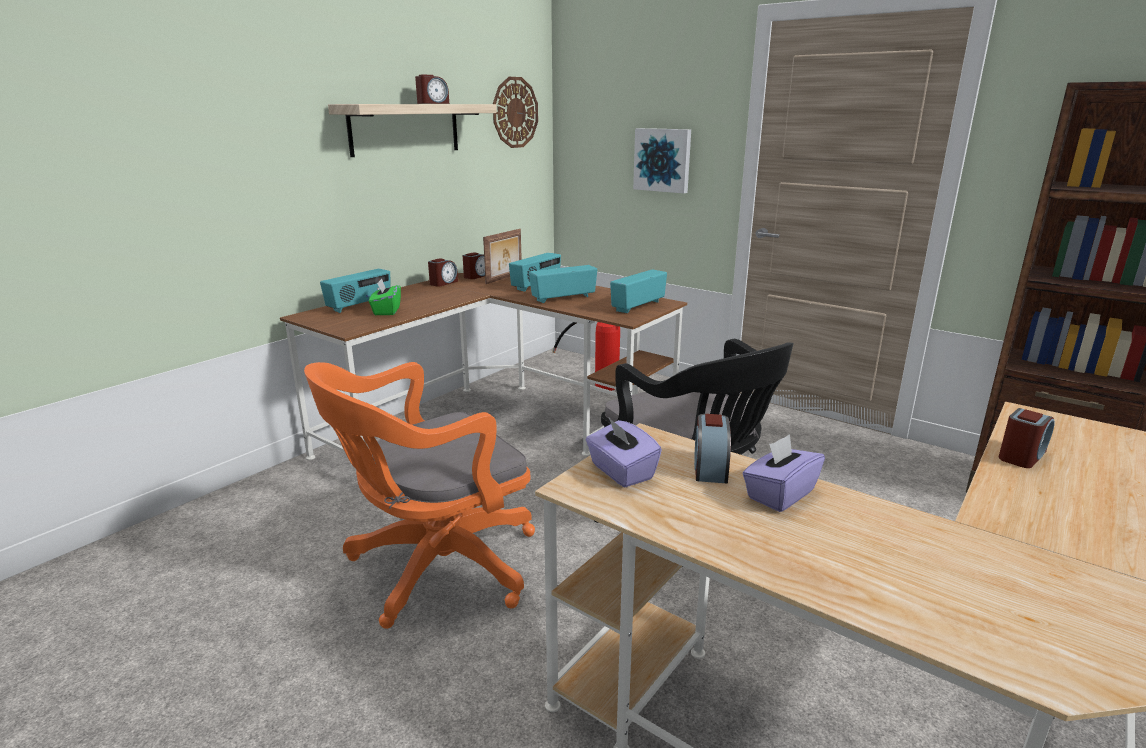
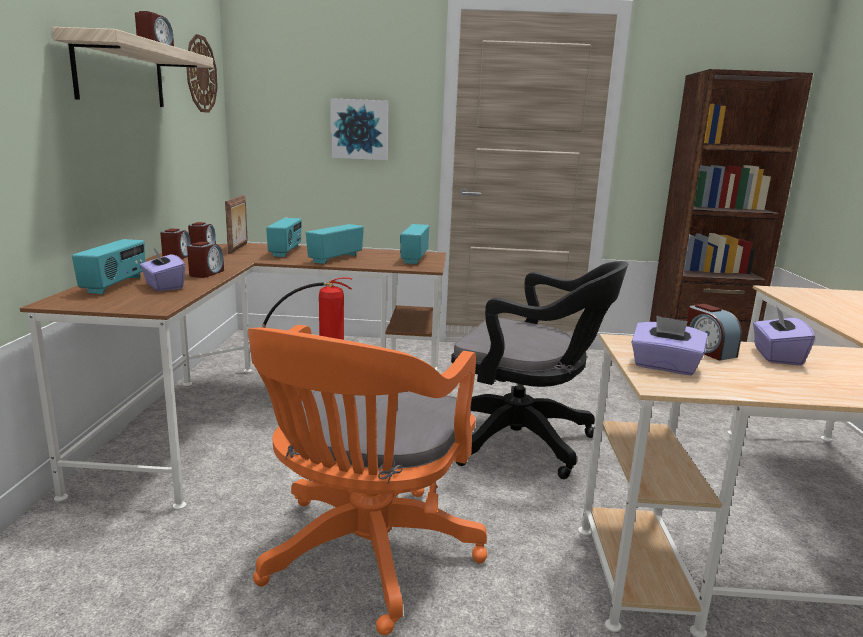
camera: 35 degrees left, 5 degrees down
green tissue box [369,279,401,315] -> purple tissue box [140,249,185,291]
alarm clock [999,408,1055,468] -> alarm clock moved to [187,242,224,278]

